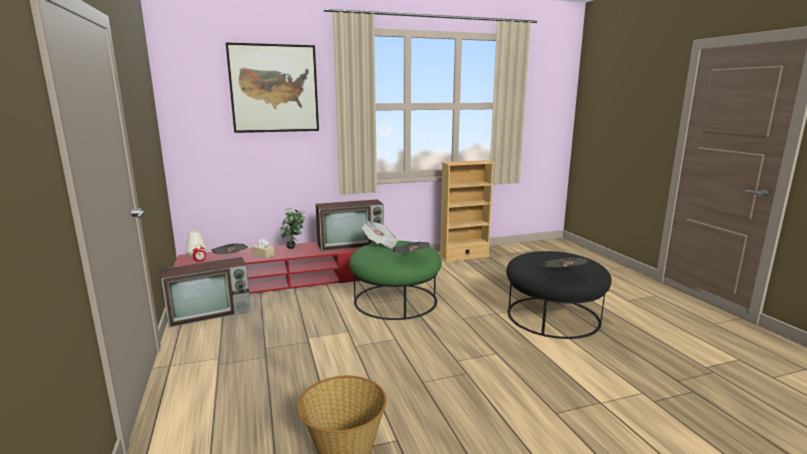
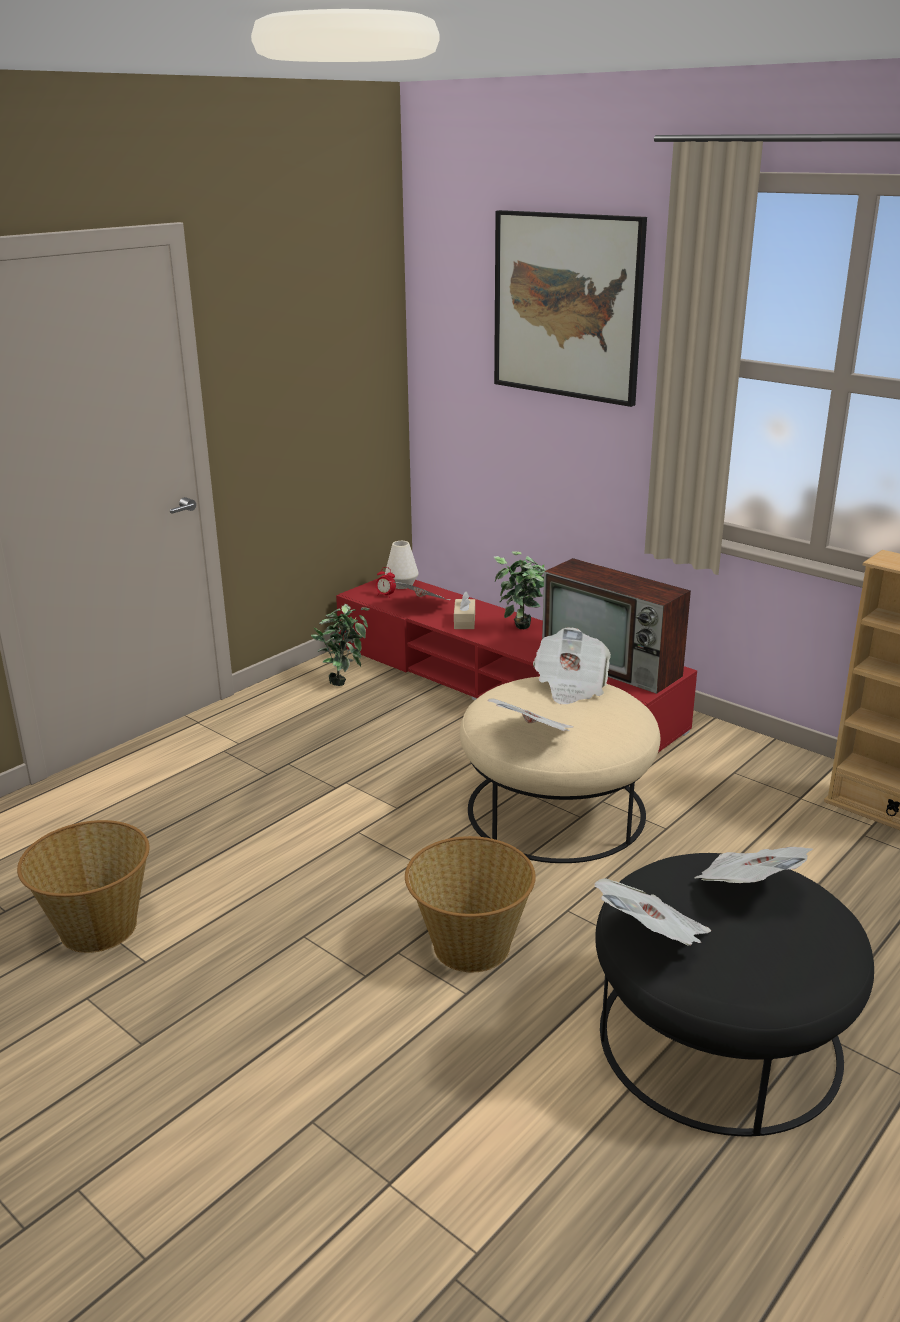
camera: 60 degrees right, 10 degrees up
television [161,257,251,328] -> potted plant [311,604,370,686]
green ottoman [349,241,442,320] -> beige ottoman [460,677,660,863]
none -> basket [405,836,536,972]
none -> newspaper [695,847,813,883]

